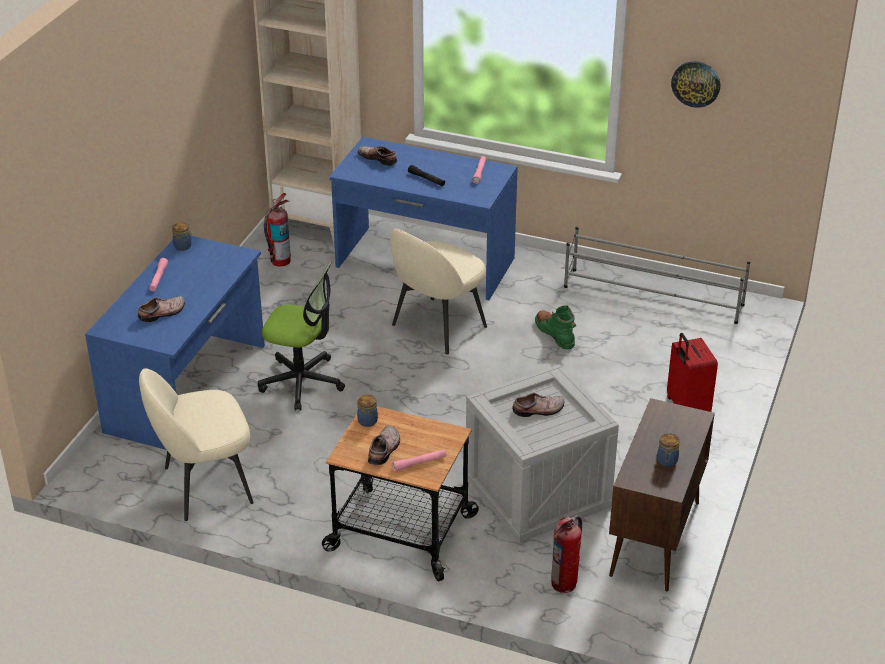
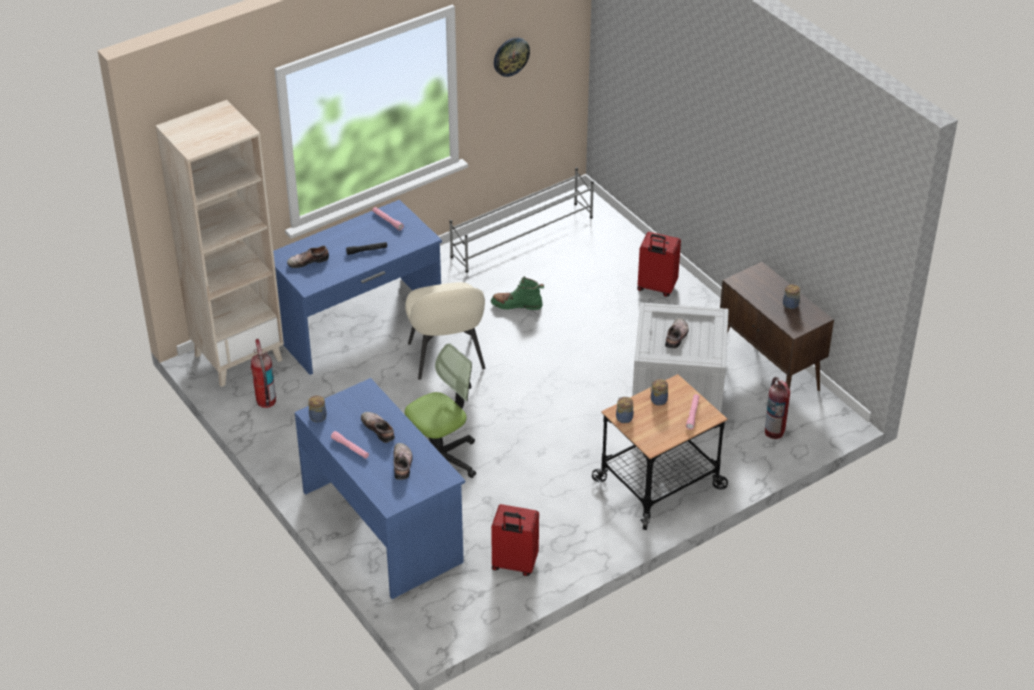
camera: 55 degrees left, 5 degrees up
beige chair [139,368,254,521] -> red suitcase [491,504,539,576]
shoe [368,426,400,465] -> shoe moved to [361,412,395,443]
none -> jar [651,379,668,406]

